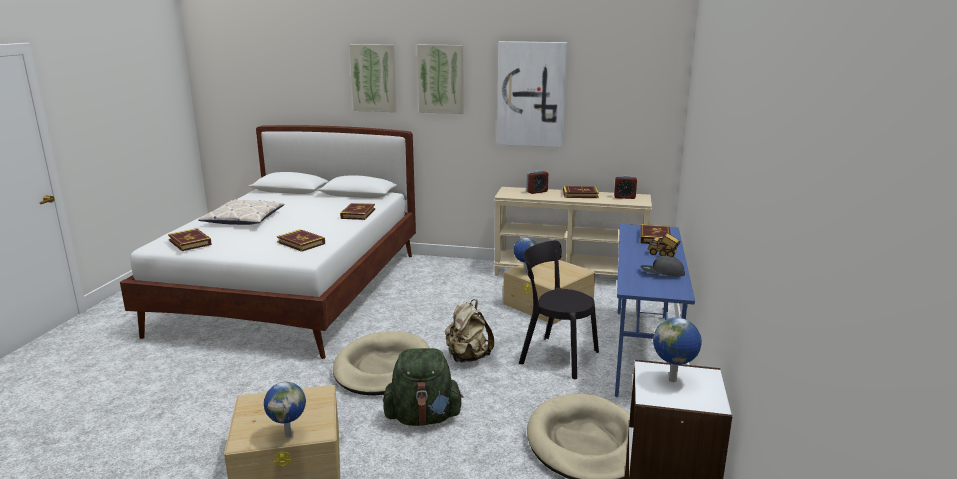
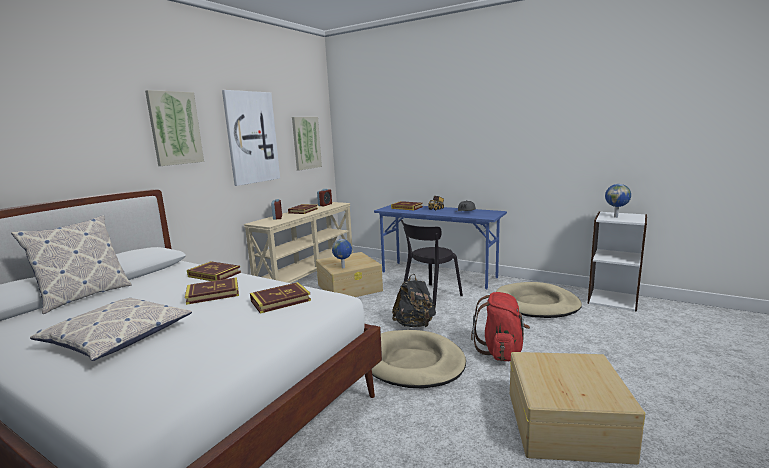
camera: 70 degrees left, 5 degrees down
book [168,228,212,251] -> book moved to [185,277,239,305]
globe [264,382,306,438] -> none
picture [349,44,397,112] -> picture moved to [292,117,322,170]
green backpack [383,348,464,426] -> red backpack [471,292,530,362]
beige backpack [445,300,494,363] -> black backpack [392,274,436,327]
none -> pillow [11,215,132,314]

